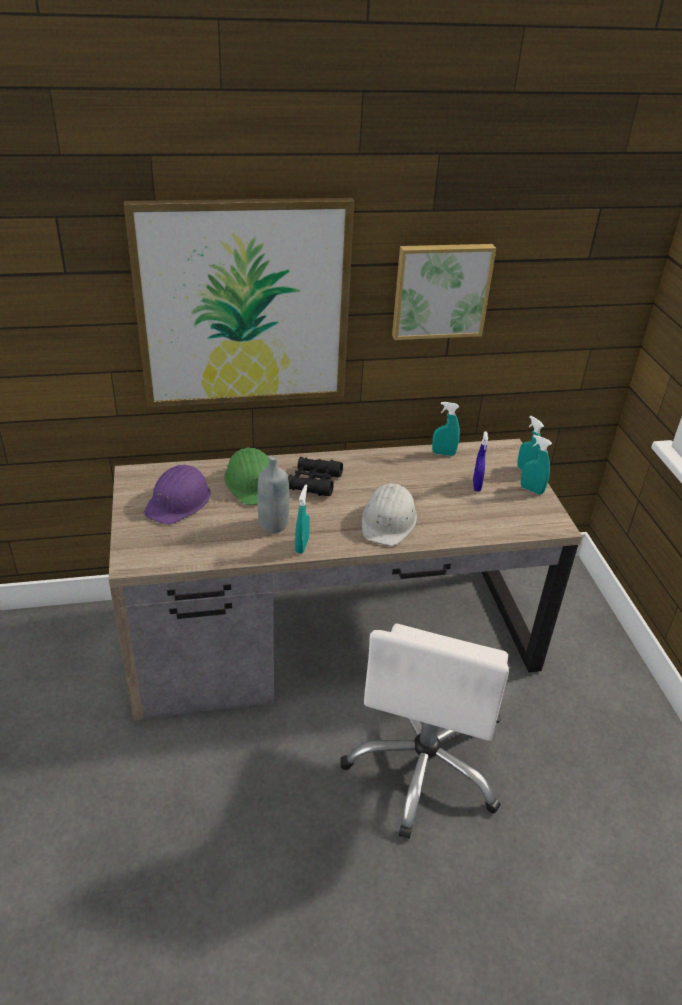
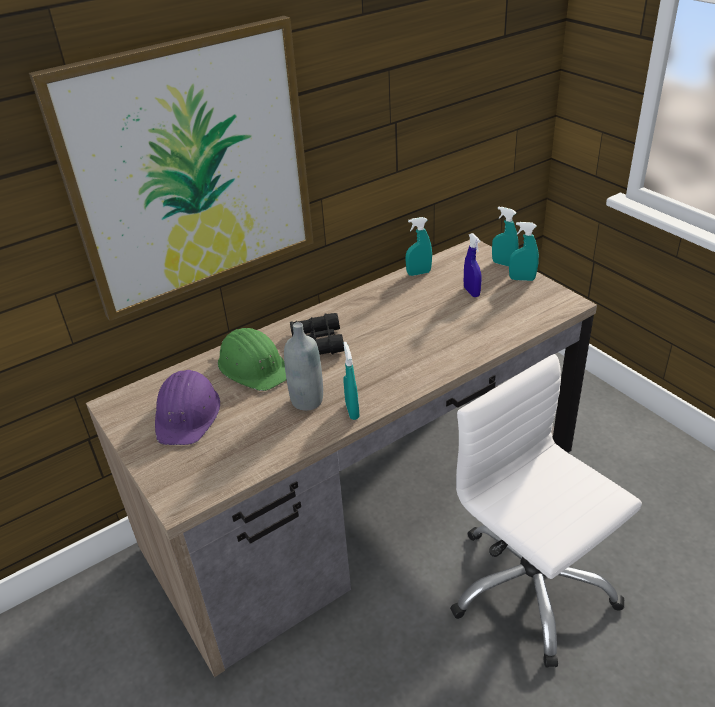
camera: 20 degrees left, 0 degrees up
white office chair [341,624,509,839] -> white office chair turned 150 degrees clockwise [450,354,642,668]
white hard hat [362,483,417,546] -> none
picture [392,244,496,340] -> none

